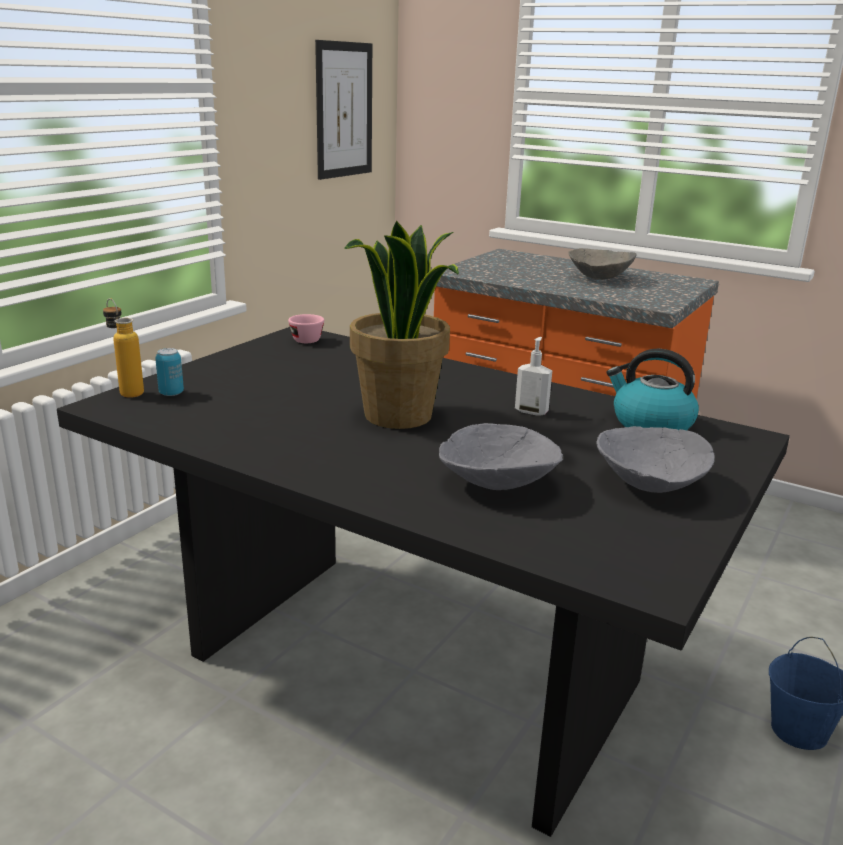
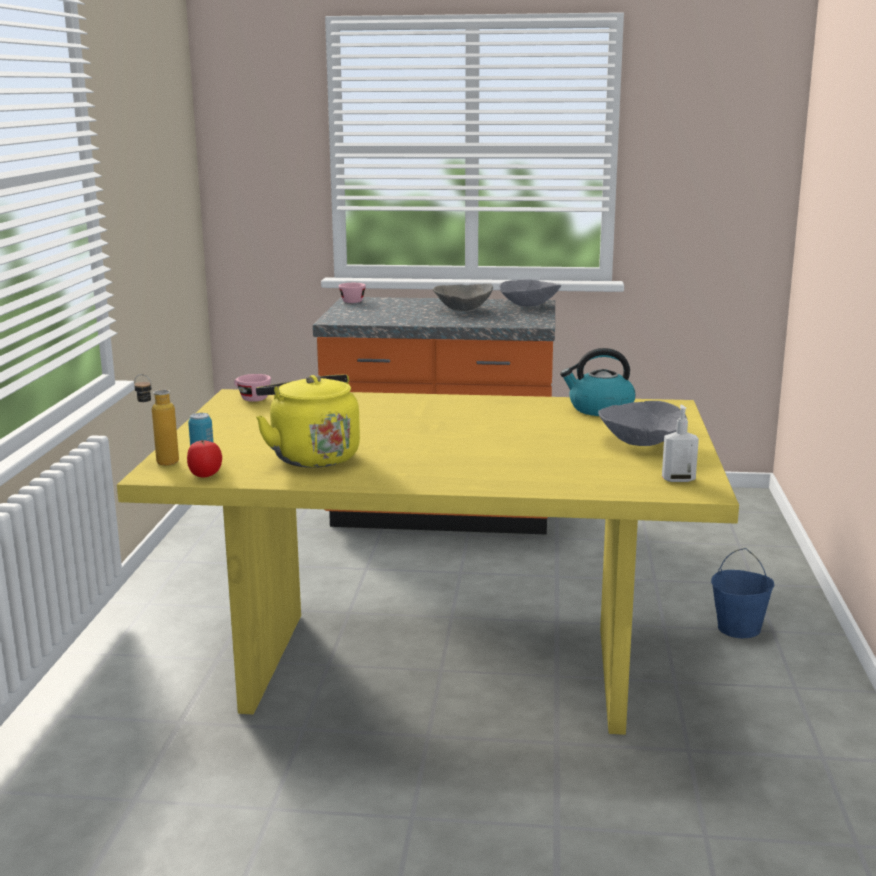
camera: 25 degrees left, 5 degrees down
black dining table [57,327,790,837] -> yellow dining table [117,389,739,735]
picture [315,40,372,180] -> none
potted plant [344,220,459,429] -> none
grey bowl [439,423,563,490] -> grey bowl moved to [499,279,561,306]
soap dispenser [515,337,552,416] -> soap dispenser moved to [662,405,699,482]
none -> tomato [187,440,222,478]
none -> yellow kettle [256,375,360,468]
none -> pink cup [339,283,366,303]

